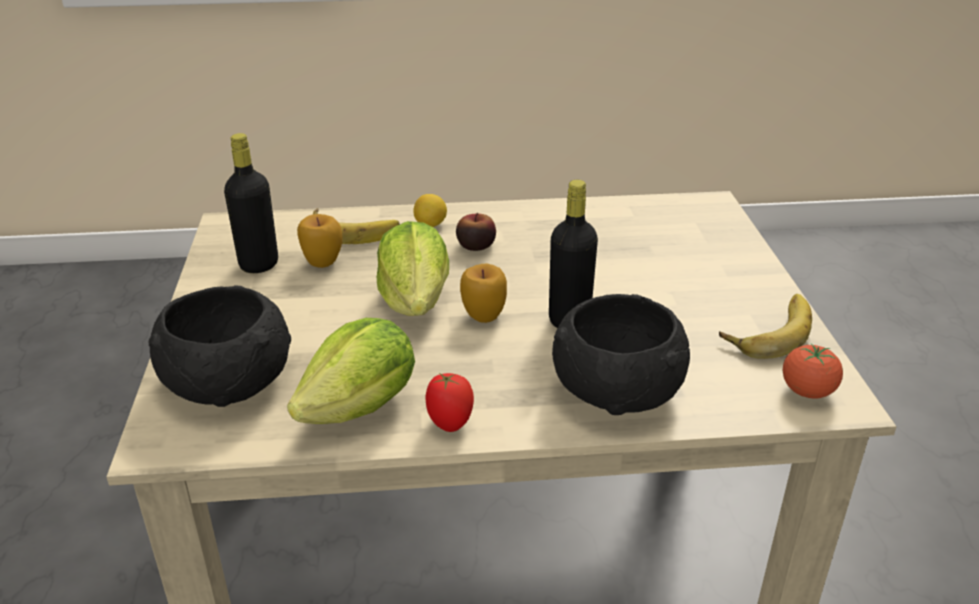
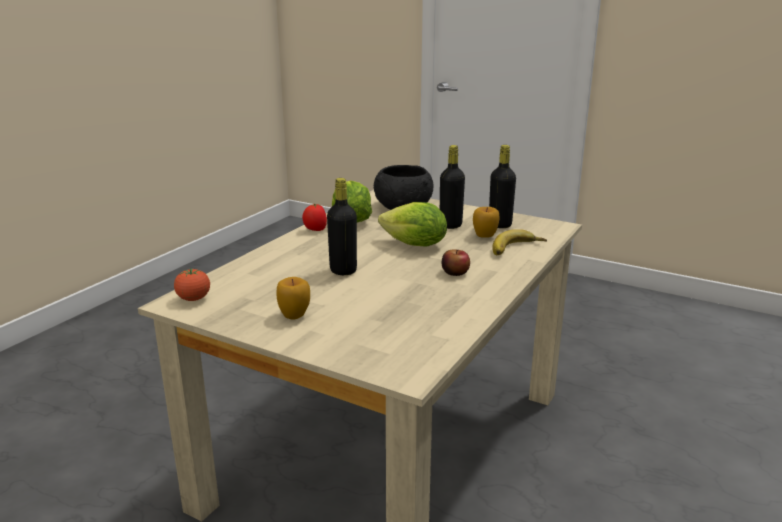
camera: 125 degrees right, 10 degrees down
lemon [413,194,447,227] -> none
apple [460,264,507,323] -> apple moved to [276,277,310,319]
black bowl [552,294,690,415] -> none
banana [719,294,812,359] -> none
none -> black bottle [440,145,465,229]

